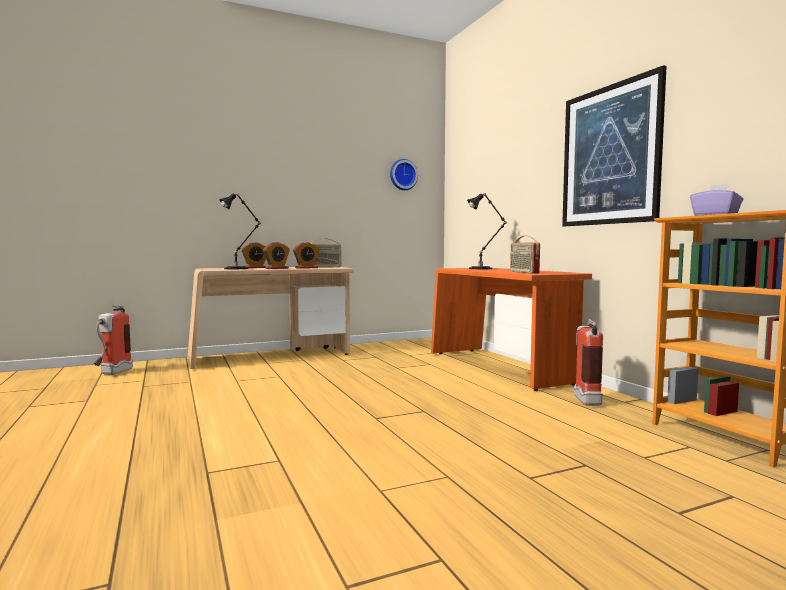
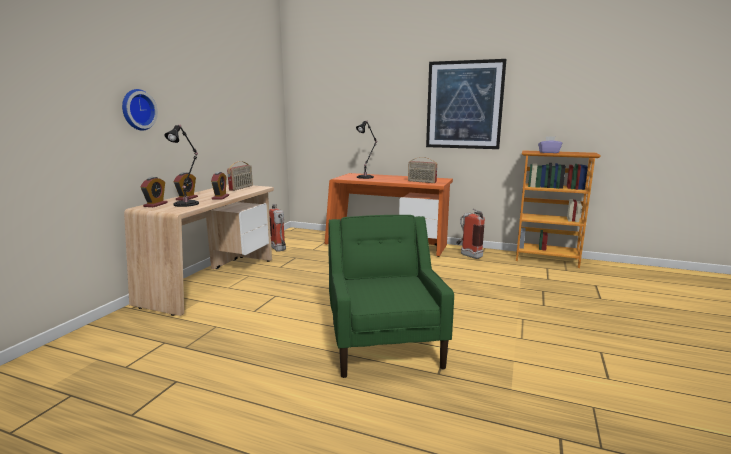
camera: 45 degrees left, 10 degrees up
fire extinguisher [94,305,133,375] -> fire extinguisher moved to [269,204,286,252]
alarm clock [293,242,319,269] -> alarm clock moved to [140,177,168,207]
wall clock [390,159,418,190] -> wall clock moved to [122,89,158,131]
none -> green armchair [328,215,454,378]

